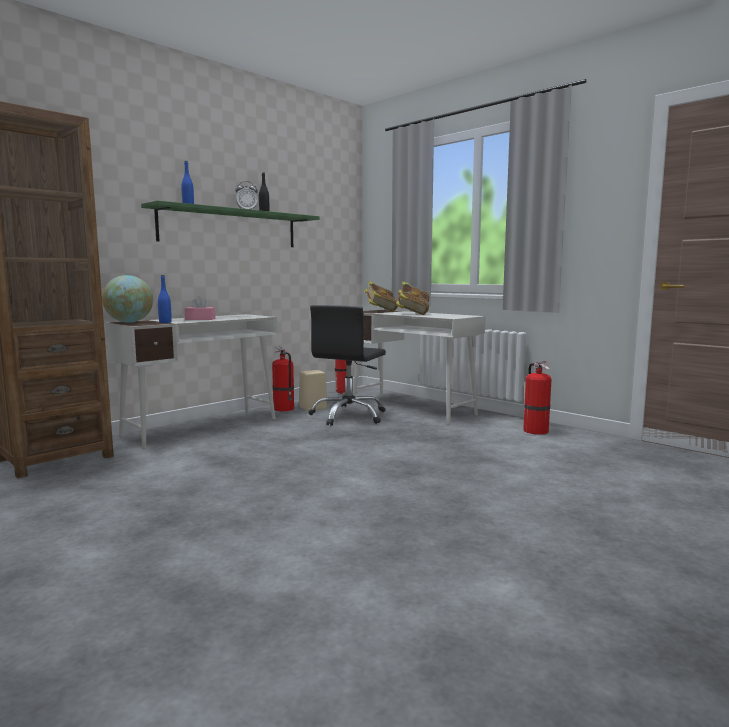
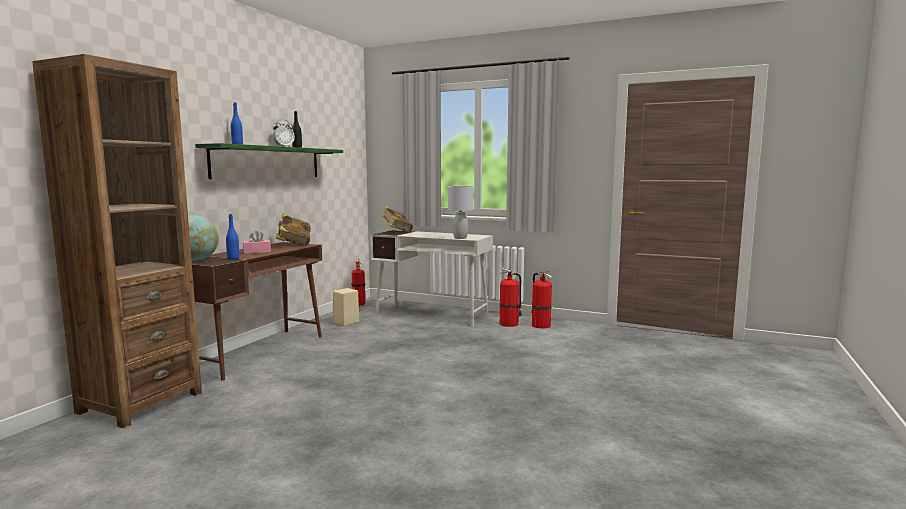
camera: 20 degrees left, 0 degrees up
white desk [106,314,278,448] -> brown desk [192,242,322,381]
fire extinguisher [272,346,294,411] -> fire extinguisher moved to [500,268,522,327]
black office chair [308,305,386,426] -> none
book [396,281,429,315] -> book moved to [276,213,311,247]
none -> grey table lamp [448,186,473,239]

